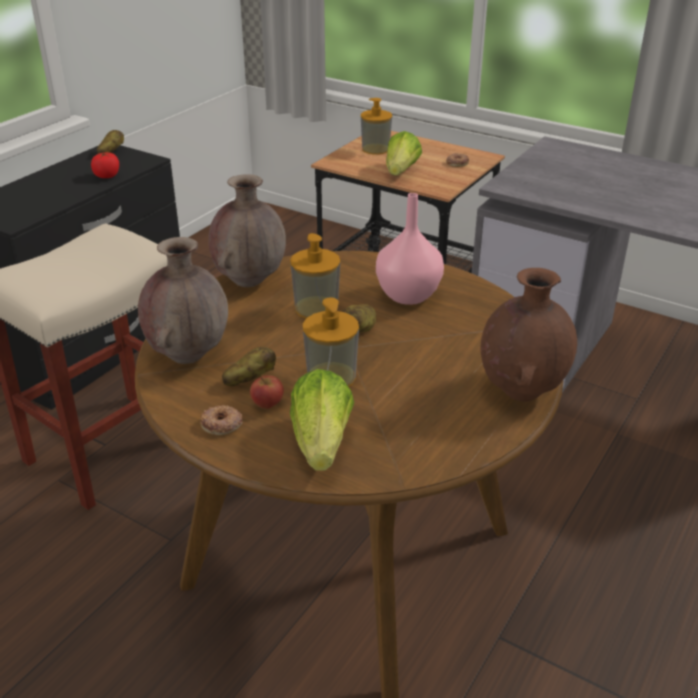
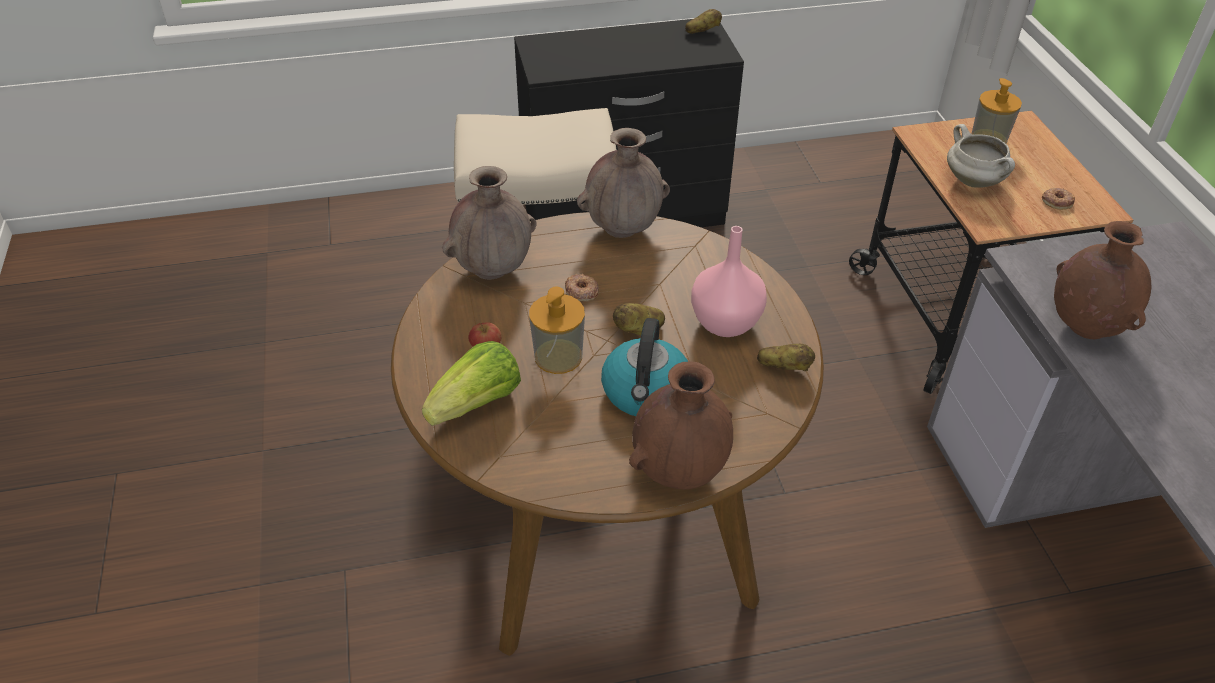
camera: 45 degrees right, 10 degrees up
tomato [91,152,119,178] -> none
donut [200,405,243,435] -> donut moved to [565,274,599,301]
potato [222,347,276,386] -> potato moved to [757,343,815,371]
soap dispenser [290,233,340,318] -> none
lettuce [386,131,422,175] -> white cooking pot [947,124,1015,188]
none -> kettle [601,318,688,416]
none -> brown vase [1054,221,1151,339]

